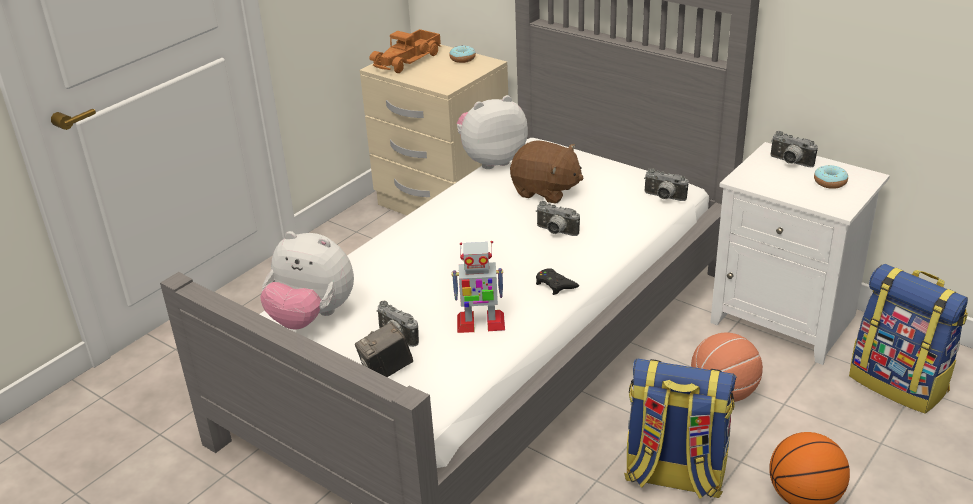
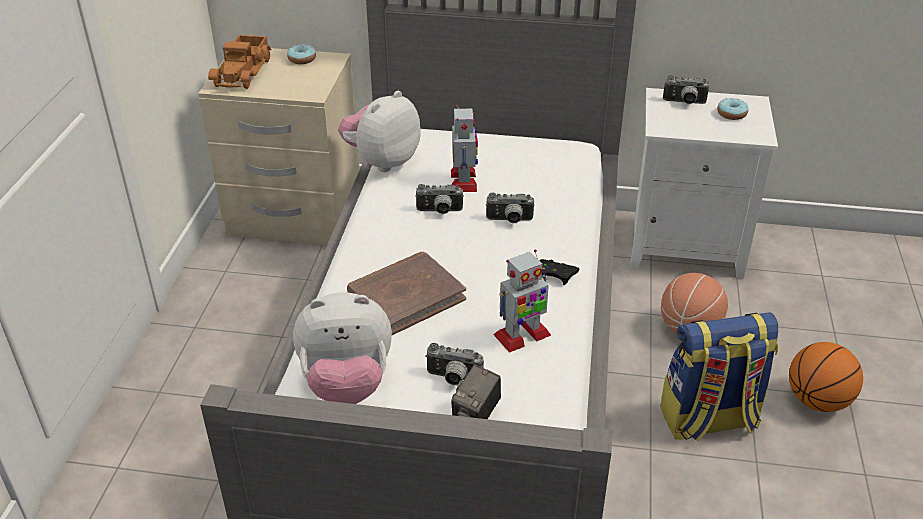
camera: 30 degrees left, 5 degrees up
brown plush toy [510,140,584,204] -> toy robot [451,105,478,192]
camera [644,168,689,201] -> camera moved to [415,184,464,214]
backpack [849,264,968,413] -> none
none -> brown book [347,252,466,335]

